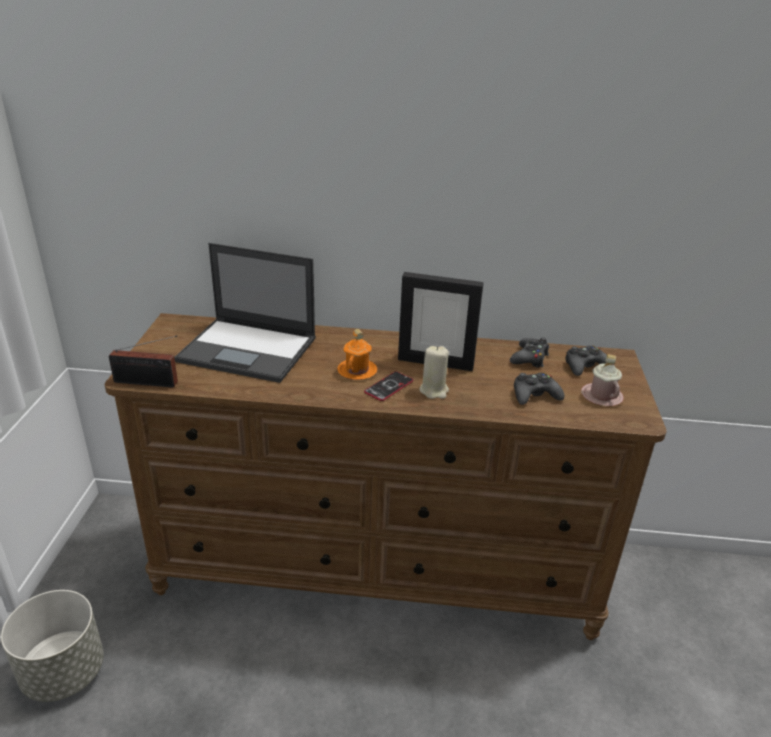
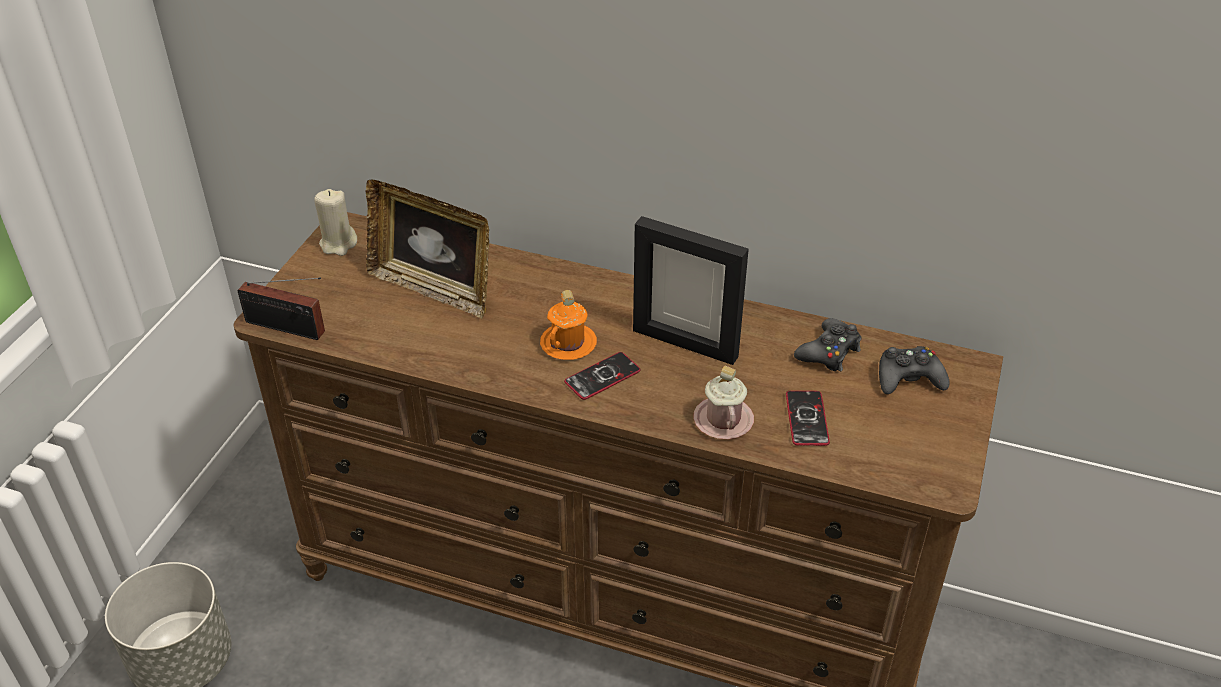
camera: 15 degrees right, 10 degrees up
laptop [174,243,316,383] -> picture frame [365,180,489,319]
beige candle [419,346,449,399] -> beige candle moved to [314,189,357,256]
black game controller [514,372,564,405] -> phone [786,391,830,446]
pink mug [581,354,624,406] -> pink mug moved to [693,365,754,439]

